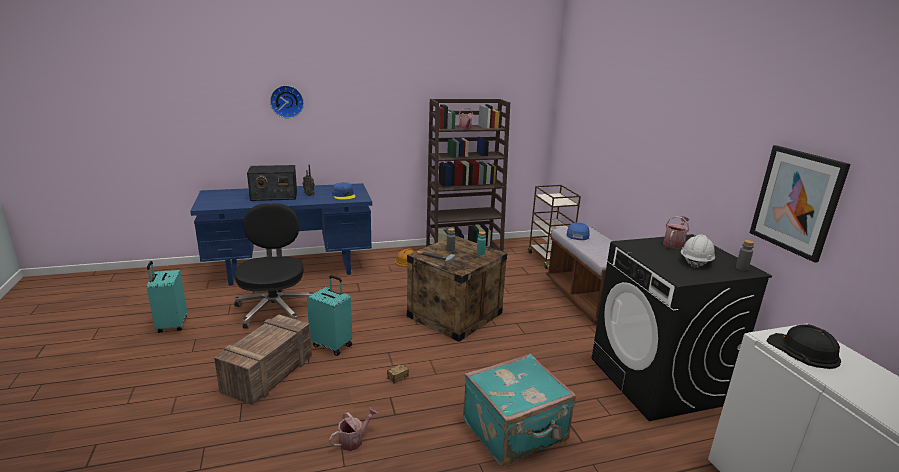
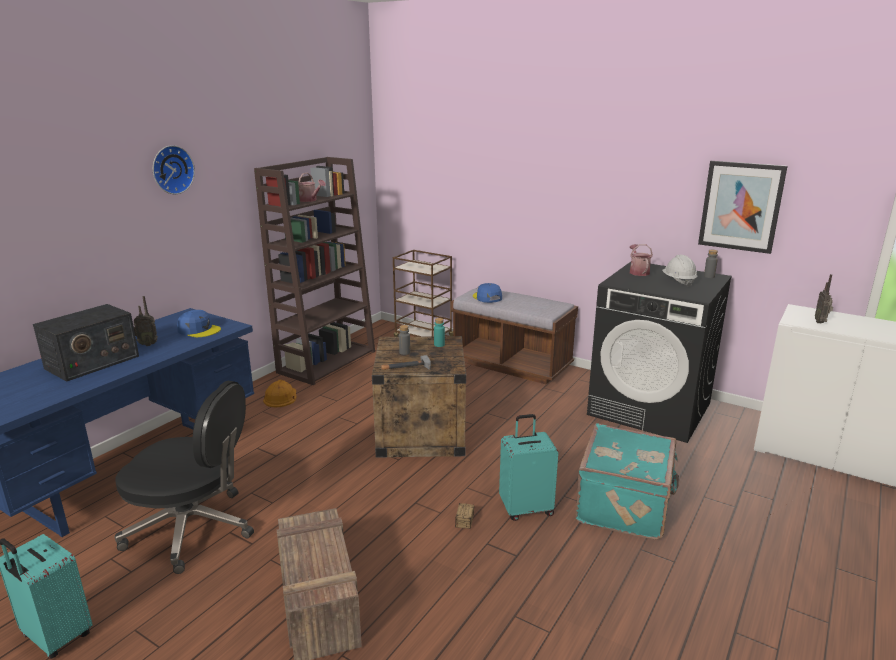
camera: 40 degrees left, 0 degrees up
black office chair [234,203,313,328] -> black office chair turned 150 degrees clockwise [114,381,254,574]
wall clock [270,85,304,118] -> wall clock moved to [153,145,195,194]
turquoise suitcase [307,275,352,356] -> turquoise suitcase moved to [499,414,558,521]
watering can [329,407,378,451] -> none
black hard hat [766,324,841,369] -> radio [815,274,833,323]

